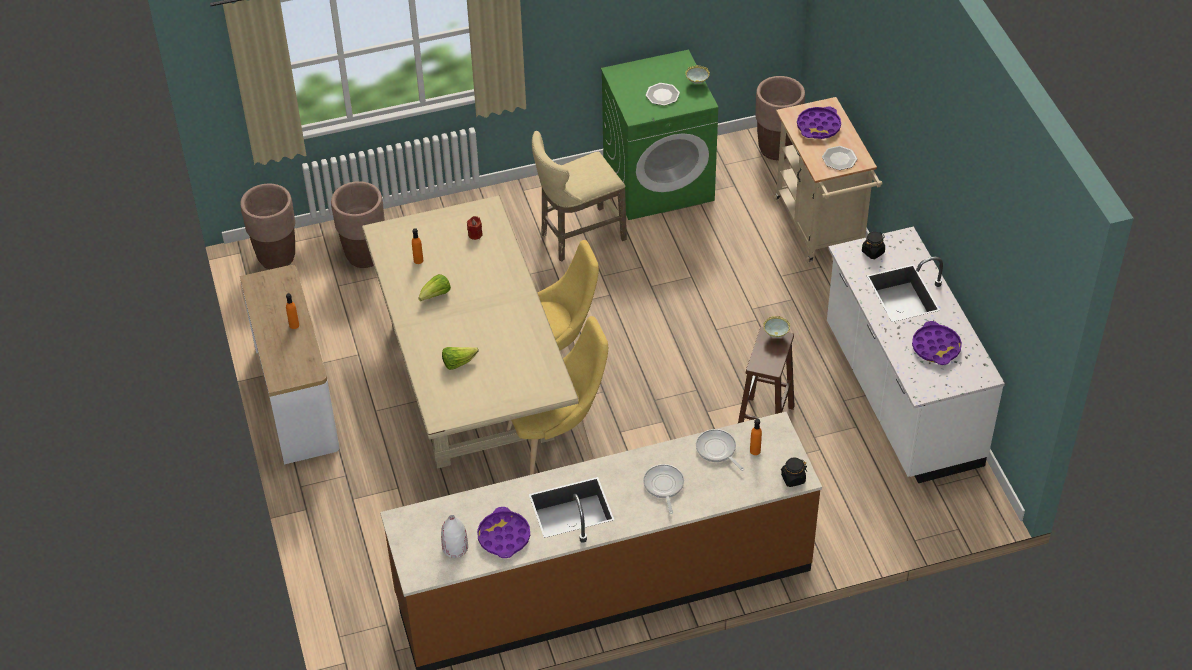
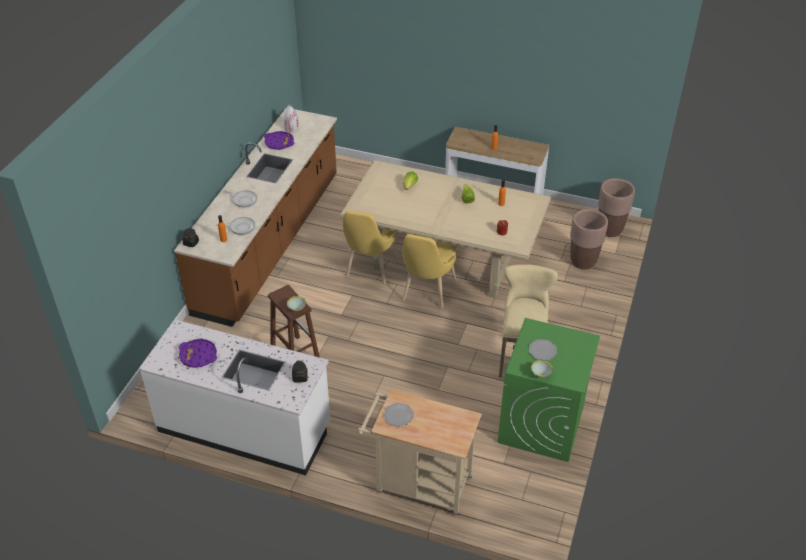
camera: 125 degrees right, 5 degrees down
brown planter [755,76,805,160] -> none
purple tray [797,106,841,139] -> none

